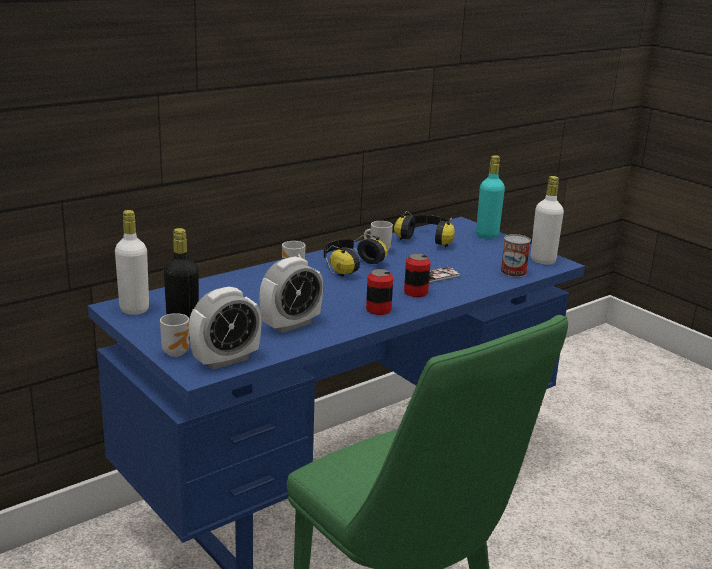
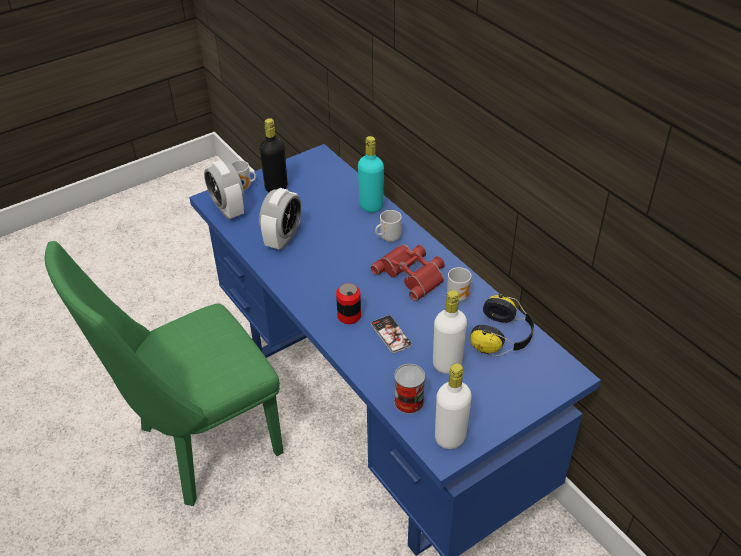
camera: 95 degrees right, 20 degrees up
white bottle [115,210,149,315] -> white bottle moved to [433,290,467,374]
alarm clock [259,257,323,333] -> alarm clock turned 120 degrees counterclockwise [259,188,301,250]
headphones [324,234,387,277] -> red binoculars [371,244,445,301]
can [366,269,393,315] -> none
turquoise bottle [476,155,505,239] -> turquoise bottle moved to [358,136,384,213]

